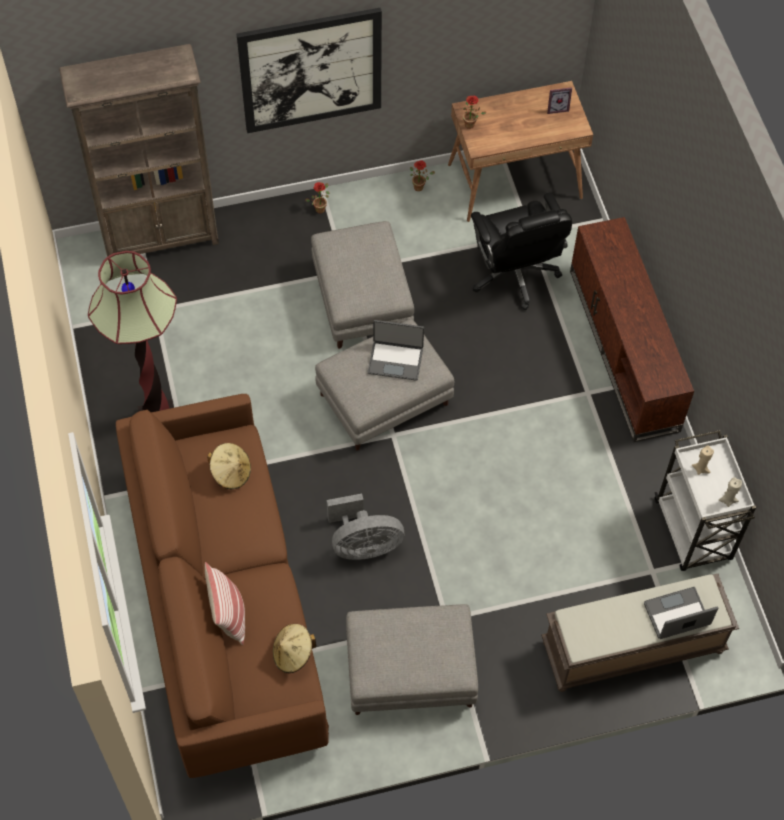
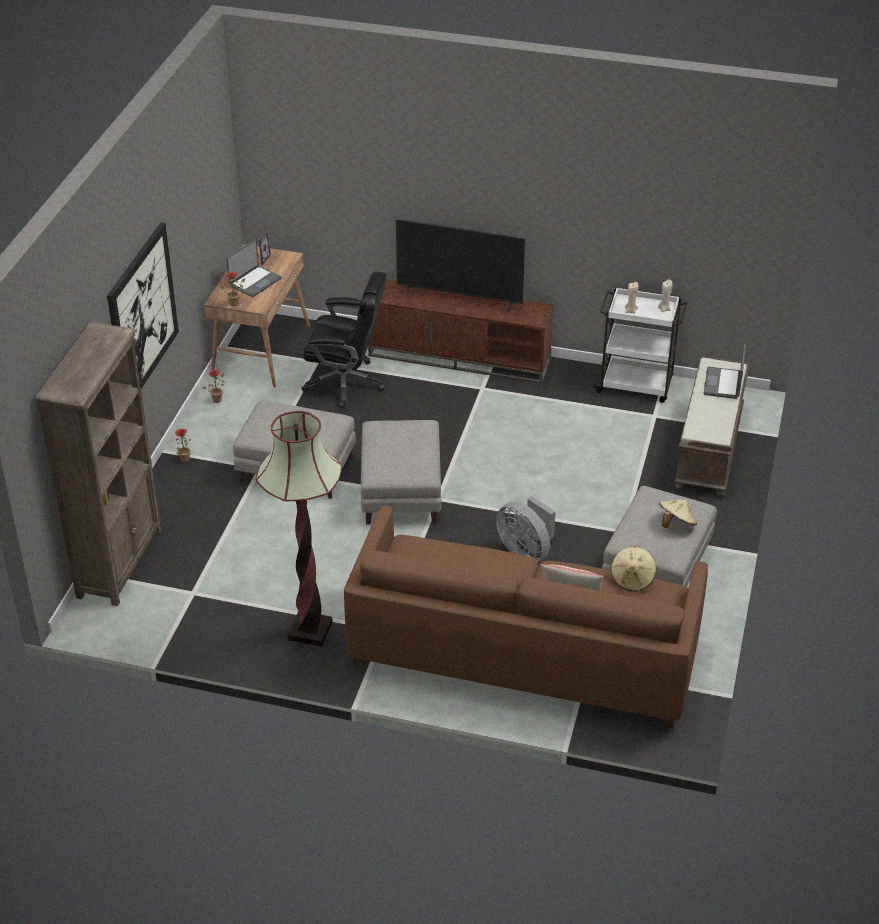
camera: 60 degrees left, 20 degrees down
beige hat [207,443,251,490] -> beige hat moved to [659,499,697,528]
grey fan [327,494,404,560] -> grey fan turned 120 degrees clockwise [496,496,556,562]
laptop [368,320,424,381] -> laptop moved to [226,239,282,297]
none -> television [396,219,525,312]

